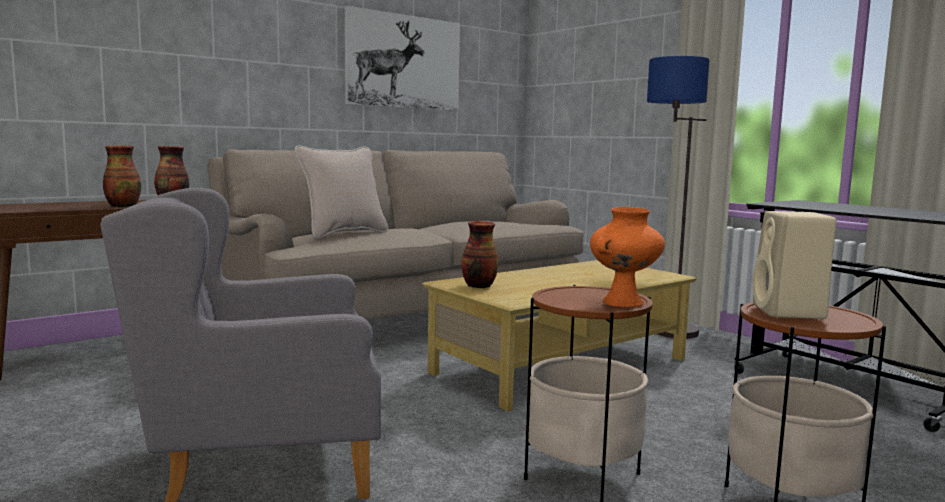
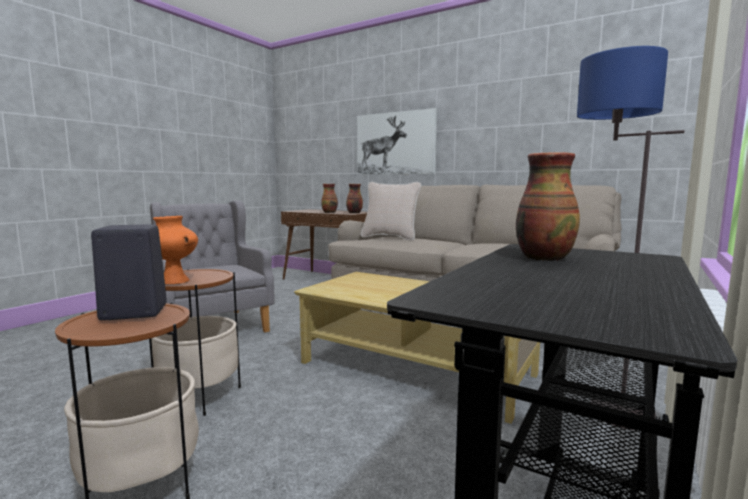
camera: 70 degrees right, 0 degrees up
picture [345,6,460,111] -> picture moved to [357,108,437,175]
vase [461,221,498,288] -> vase moved to [516,152,580,261]
beige speaker [753,211,836,319] -> black speaker [91,224,167,321]

